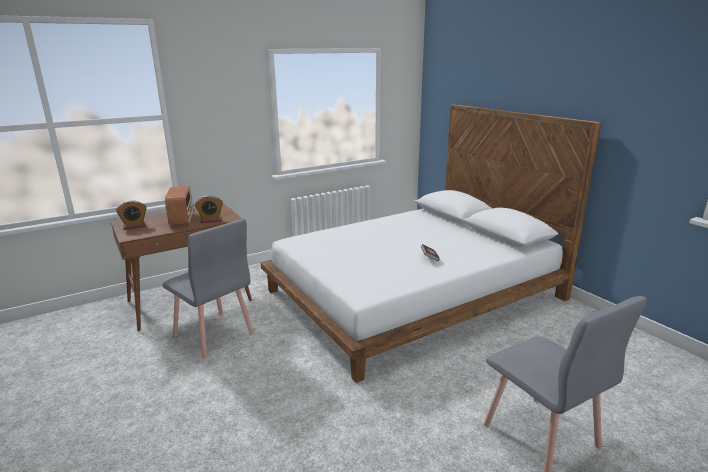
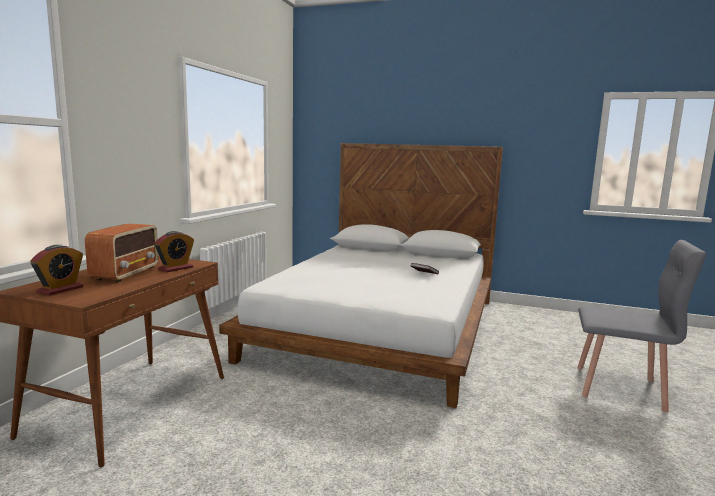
camera: 40 degrees left, 10 degrees down
grey chair [162,219,254,359] -> none
radio [165,186,194,227] -> radio turned 60 degrees clockwise [85,224,158,282]

